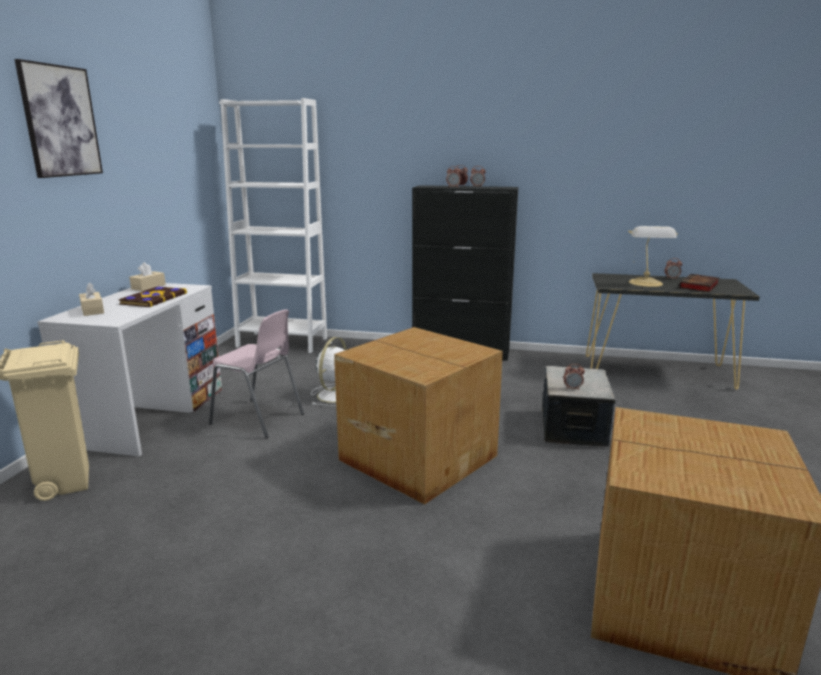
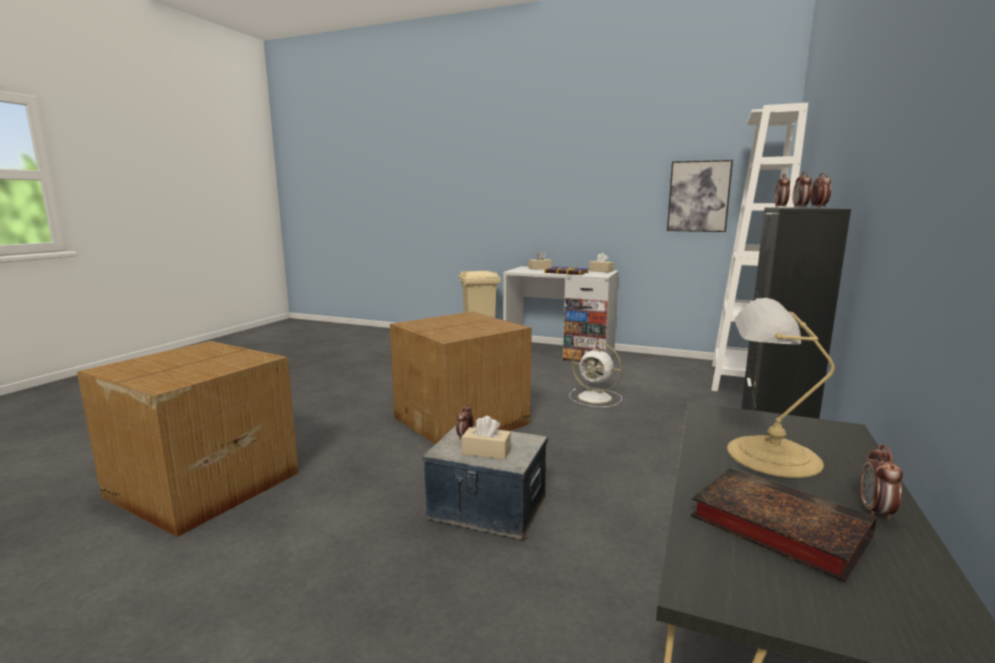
camera: 100 degrees right, 5 degrees down
picture [15,59,103,178] -> picture moved to [667,160,733,232]
pink chair [209,309,304,438] -> none
none -> beige tissue box [462,416,511,460]

